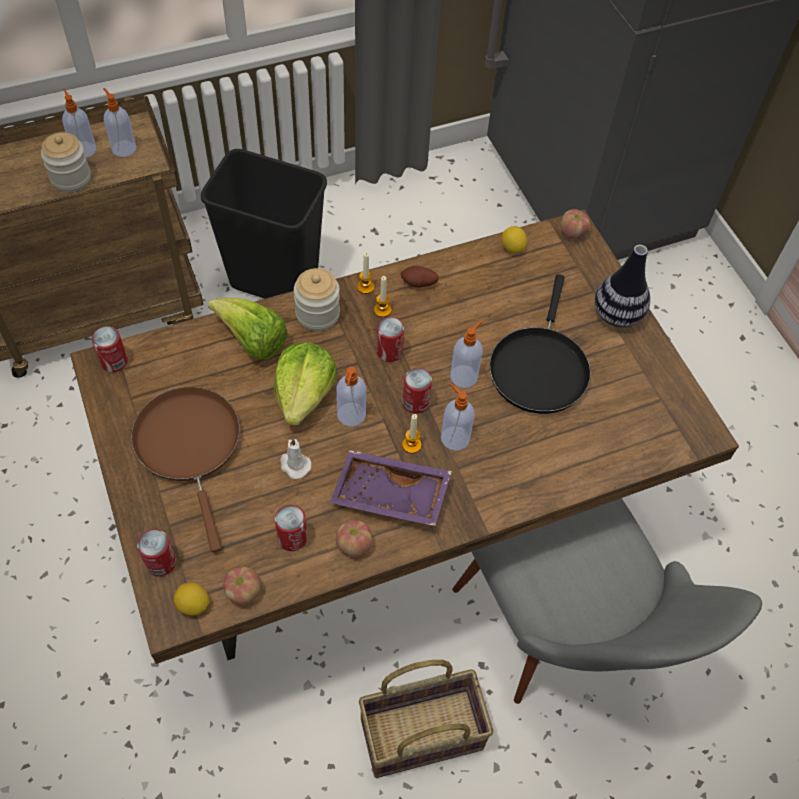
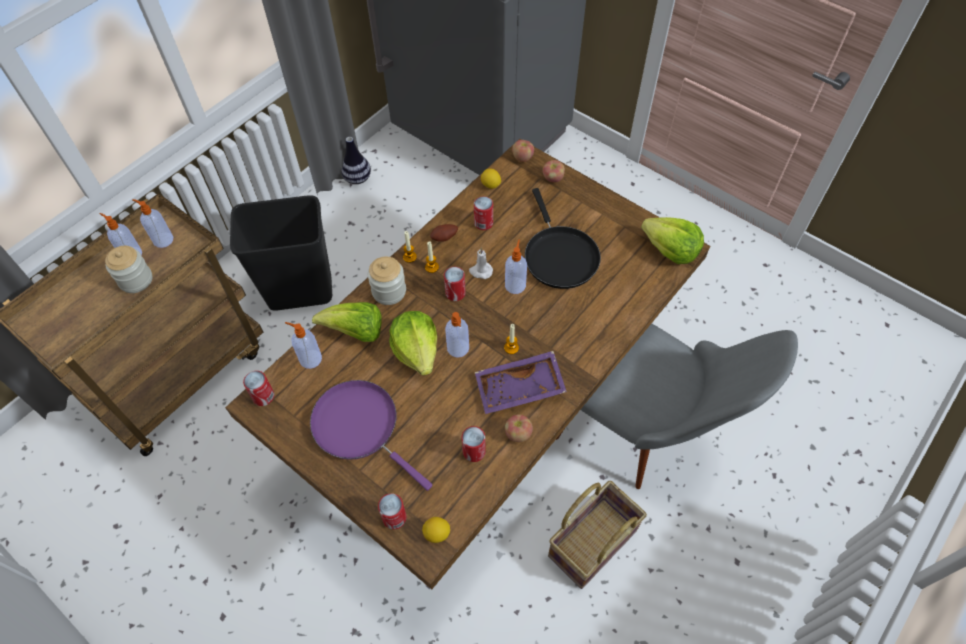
camera: 25 degrees left, 0 degrees up
brown frying pan [131,387,240,552] -> purple frying pan [310,380,433,491]
apple [223,567,261,605] -> apple moved to [543,160,565,182]
white candle [280,438,312,479] -> white candle moved to [469,247,493,279]
can [403,368,432,414] -> can moved to [474,196,493,230]
soap dispenser [441,383,475,451] -> soap dispenser moved to [285,322,322,369]
vase [595,245,650,327] -> vase moved to [341,137,371,184]
none -> lettuce [641,217,704,264]

